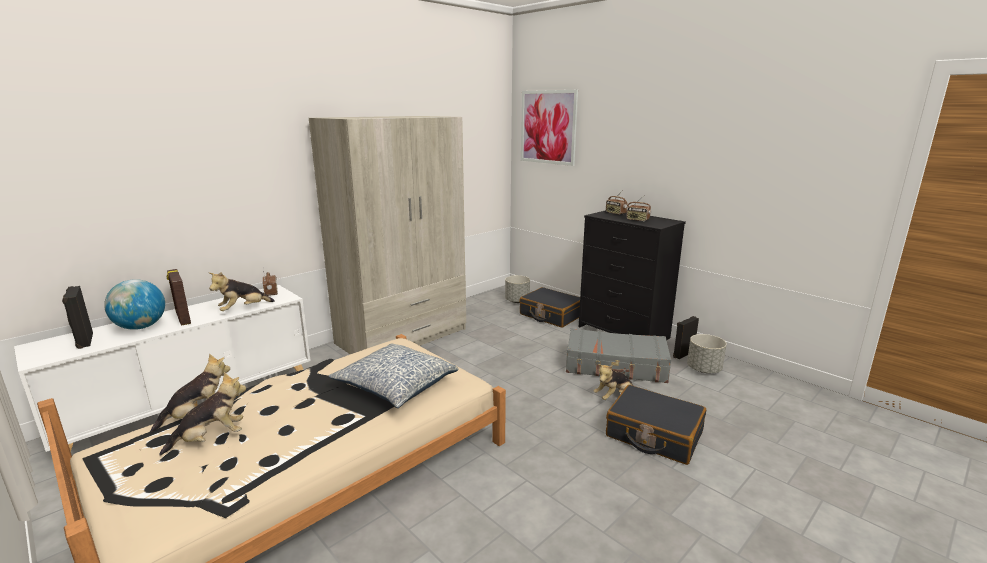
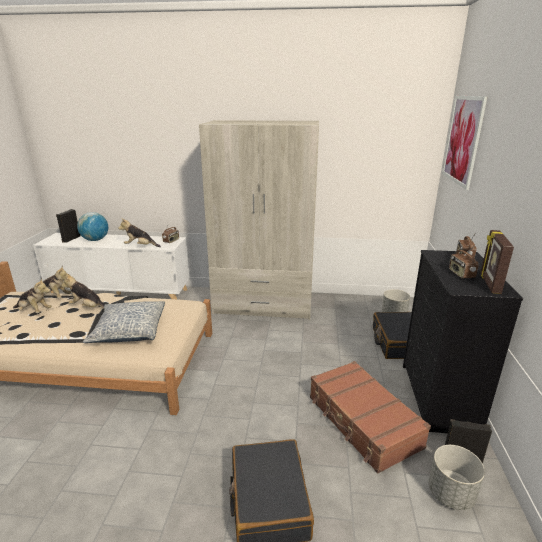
camera: 50 degrees right, 5 degrees up
picture frame [167,269,191,325] -> picture frame moved to [481,230,514,294]
grey suitcase [566,328,671,383] -> brown suitcase [310,361,431,474]
plush toy [594,364,633,400] -> plush toy moved to [61,273,104,309]

